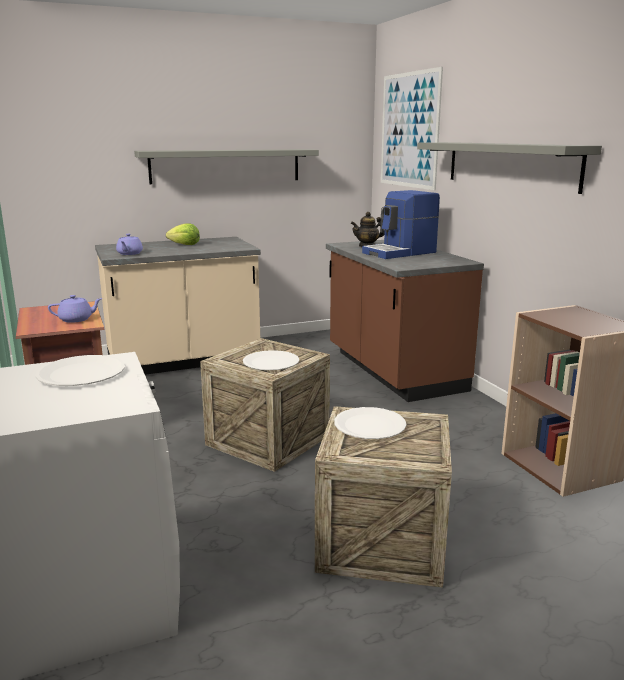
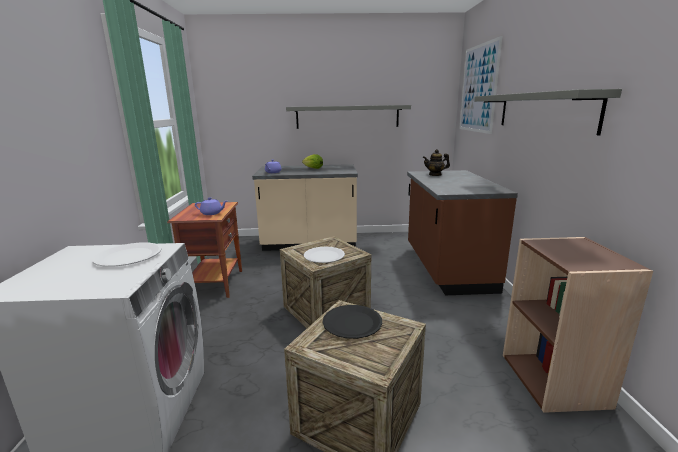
camera: 20 degrees right, 0 degrees up
white plate [334,407,407,439] -> black plate [323,305,382,339]
coffee machine [362,190,440,259] -> none

